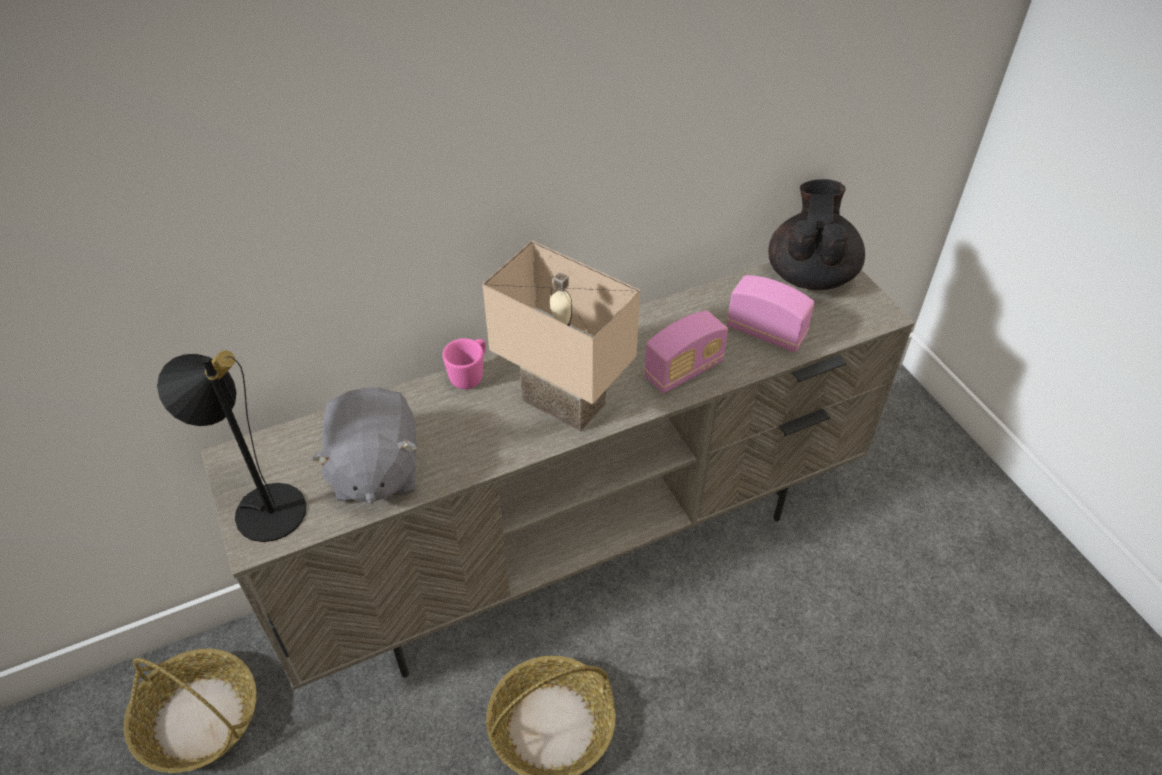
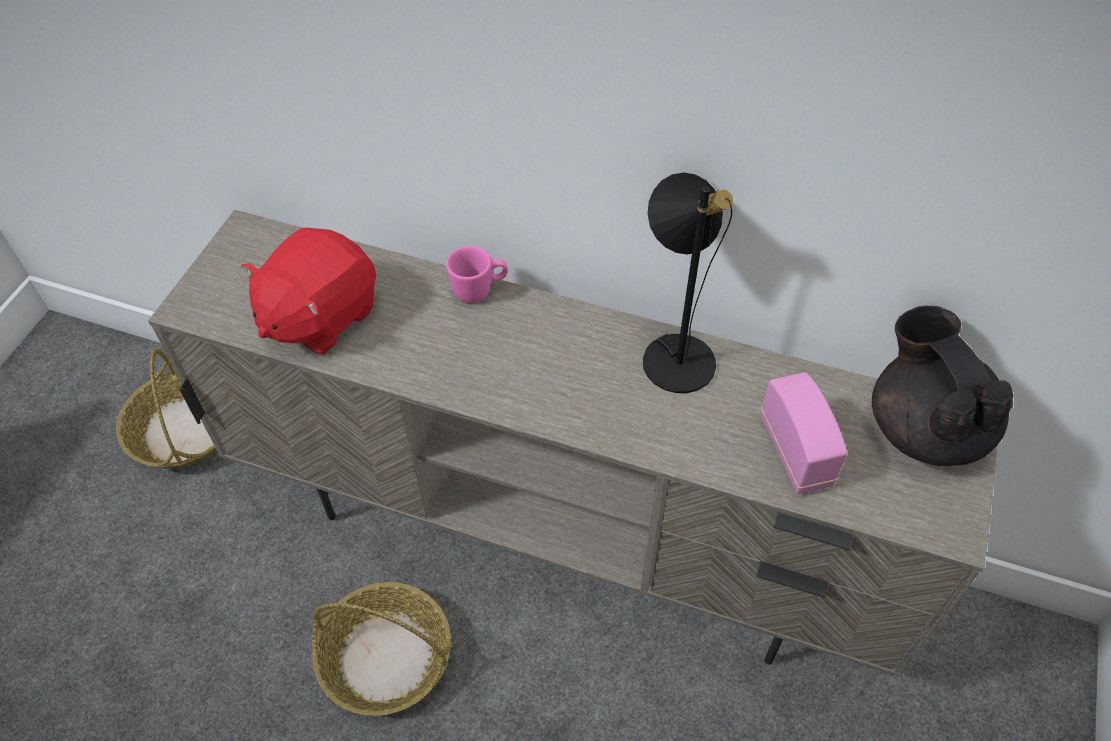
camera: 45 degrees right, 5 degrees up
black table lamp [157,350,306,542] -> black table lamp moved to [643,172,733,393]
grey plush toy [311,387,418,504] -> red plush toy [241,228,376,355]
beige table lamp [482,241,640,432] -> none
radio [644,311,728,394] -> none
black teapot [768,179,865,290] -> black teapot turned 75 degrees counterclockwise [872,306,1013,466]

